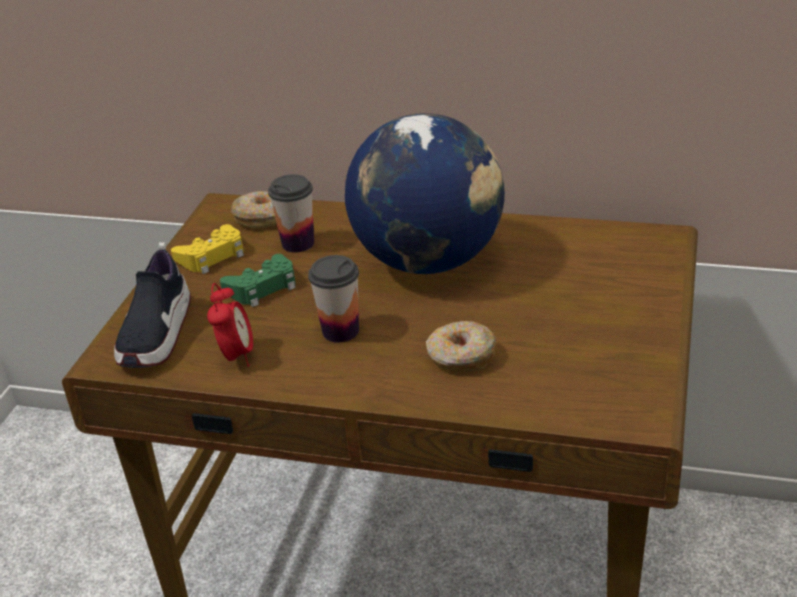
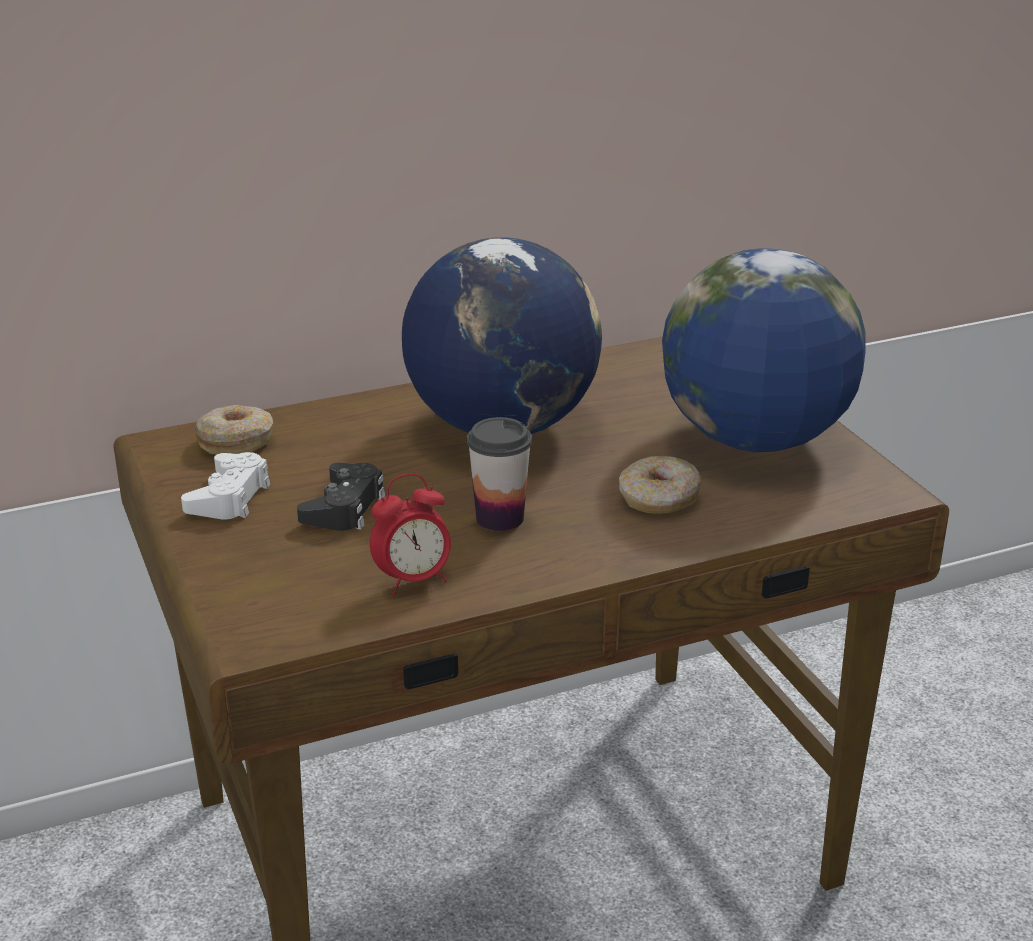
camera: 40 degrees left, 5 degrees down
shoe [114,242,191,368] -> none
yellow game controller [171,224,244,274] -> white game controller [181,452,271,520]
alarm clock [207,283,253,367] -> alarm clock turned 105 degrees clockwise [370,474,451,595]
green game controller [220,254,296,307] -> black game controller [297,463,386,531]
cup [268,174,314,253] -> none
none -> globe [662,248,865,452]

